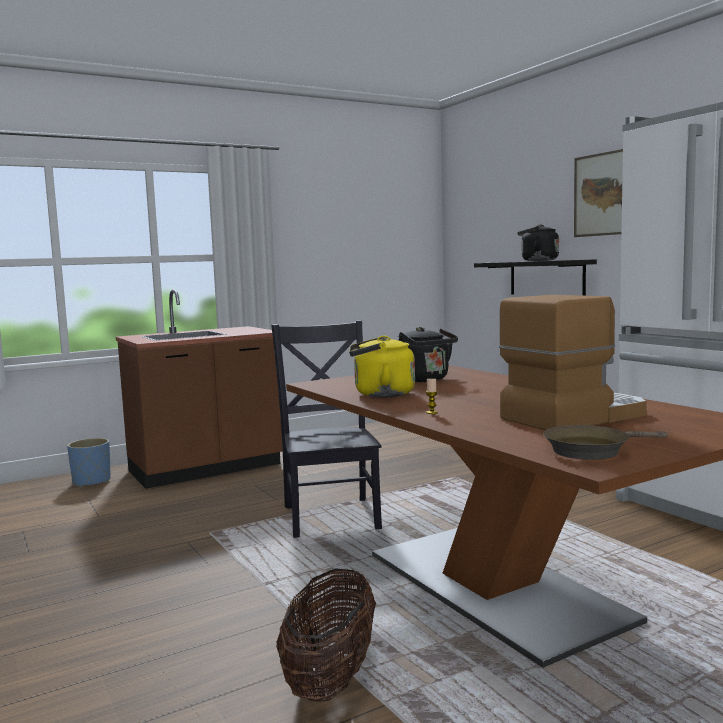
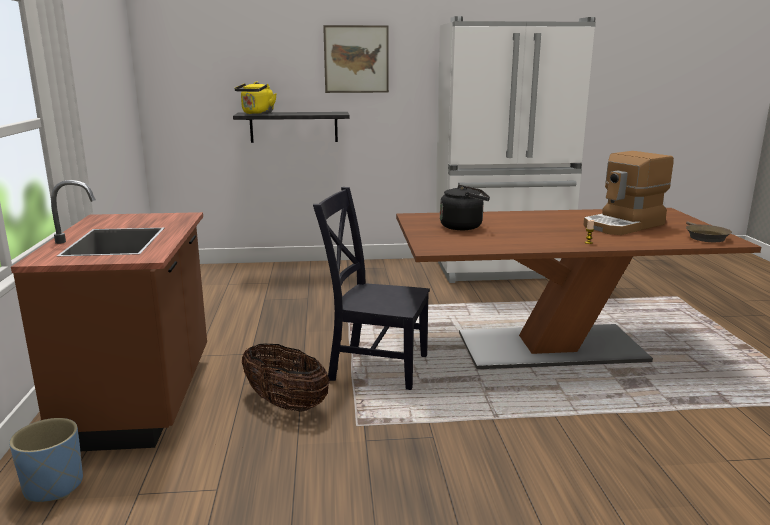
camera: 65 degrees left, 10 degrees up
basket [276,568,376,702] -> basket moved to [242,343,330,411]
yellow kettle [349,336,415,398] -> yellow kettle moved to [234,81,276,114]
coffee machine [499,295,647,430] -> coffee machine turned 120 degrees counterclockwise [583,151,674,235]
black kettle [517,225,559,261] -> none

